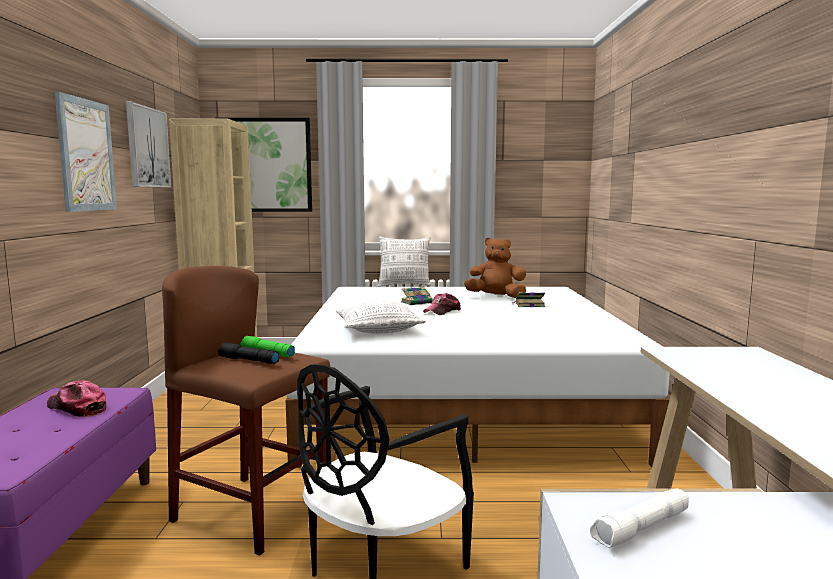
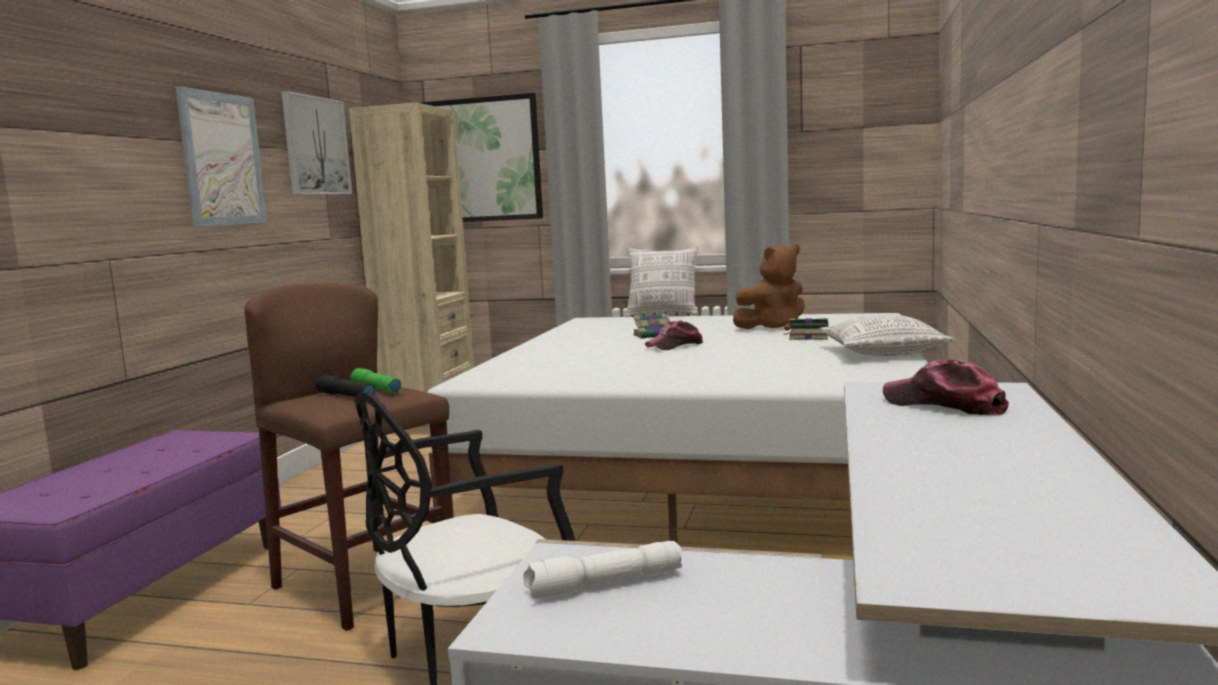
camera: 15 degrees right, 0 degrees up
cap [47,380,106,417] -> cap moved to [883,359,1009,416]
pillow [336,301,426,333] -> pillow moved to [820,314,954,356]
brown plush toy [464,237,526,298] -> brown plush toy turned 135 degrees clockwise [733,244,805,331]

